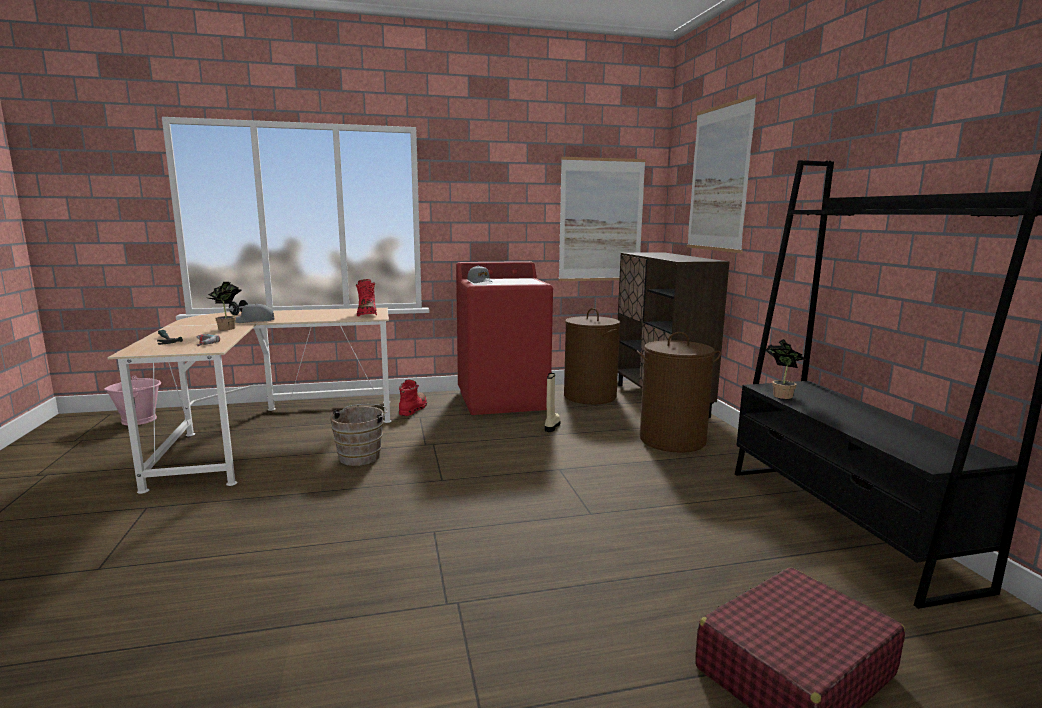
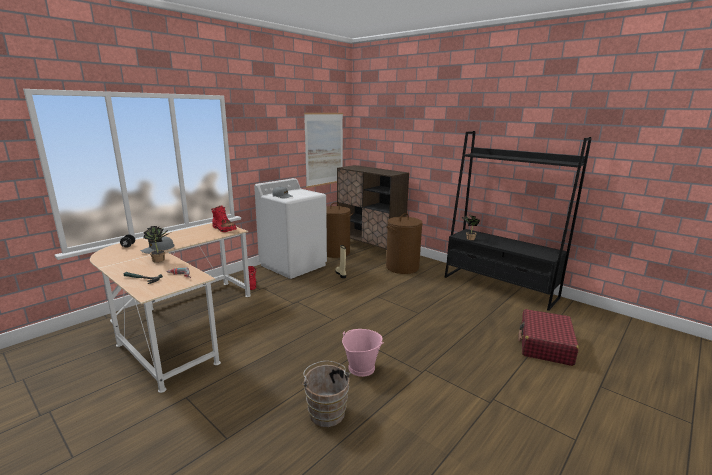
camera: 35 degrees left, 5 degrees up
pink bucket [104,375,161,425] -> pink bucket moved to [342,329,384,377]
brown bucket [330,404,388,466] -> brown bucket moved to [302,361,351,427]
red washing machine [456,261,553,415] -> white washing machine [254,178,327,279]
picture [687,94,757,253] -> none

